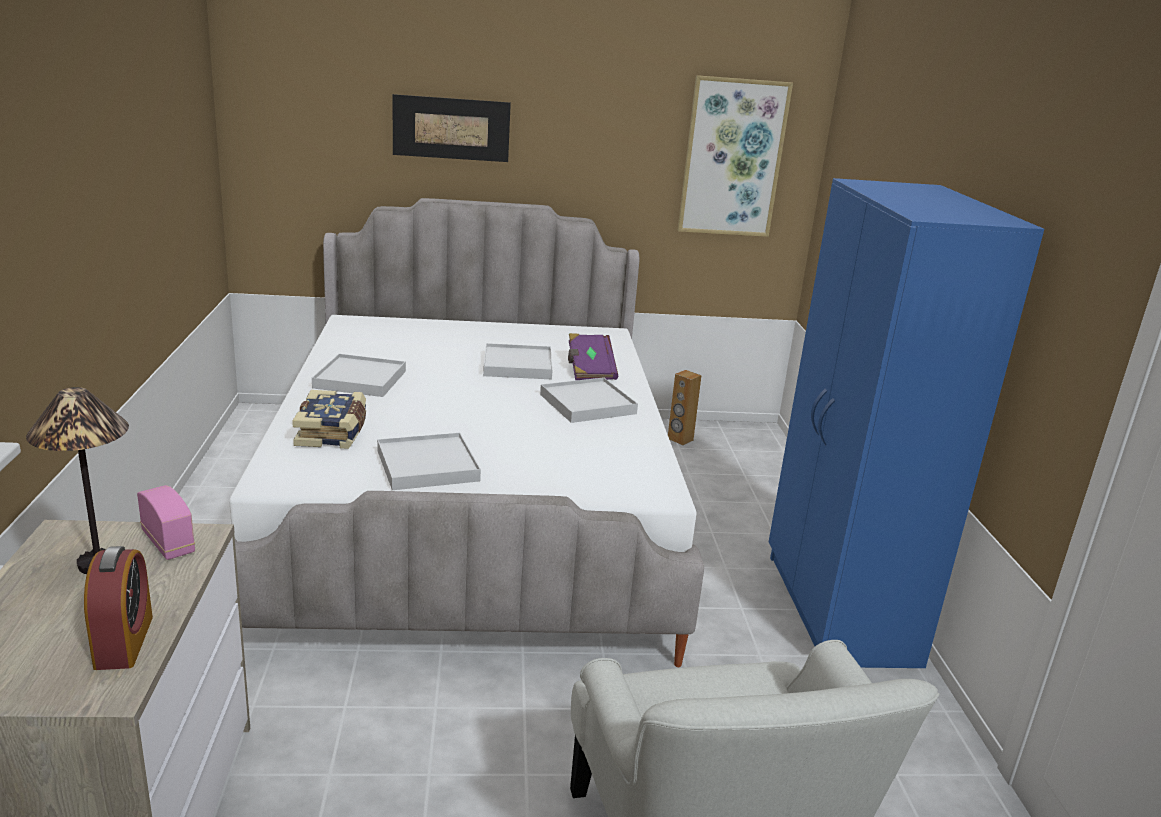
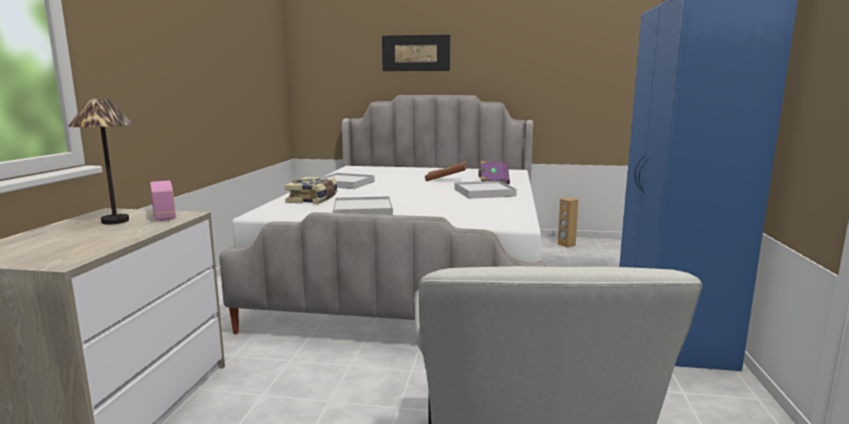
camera: 15 degrees right, 10 degrees down
alarm clock [84,546,153,670] -> none
white tray [483,343,553,379] -> brown book [425,161,468,181]
picture [678,75,793,237] -> none

